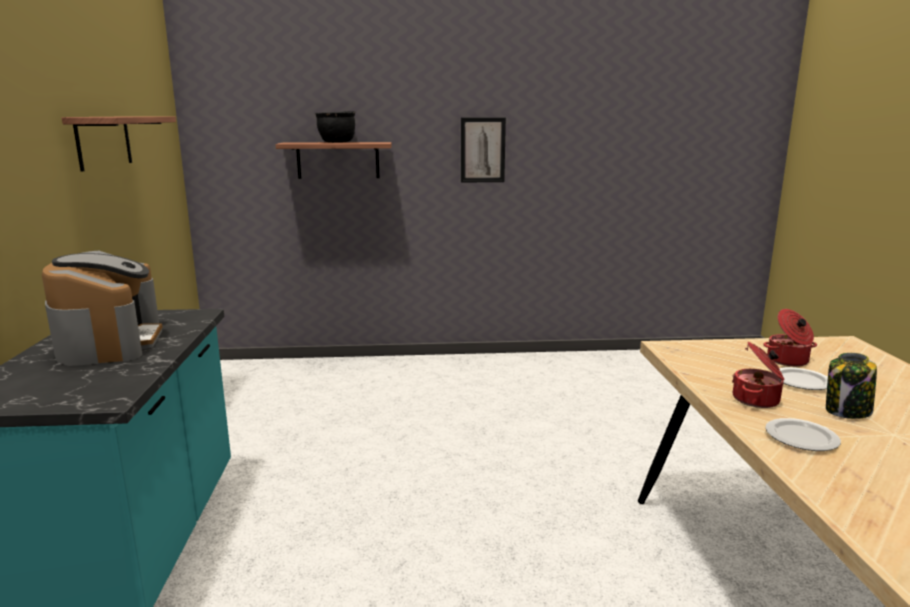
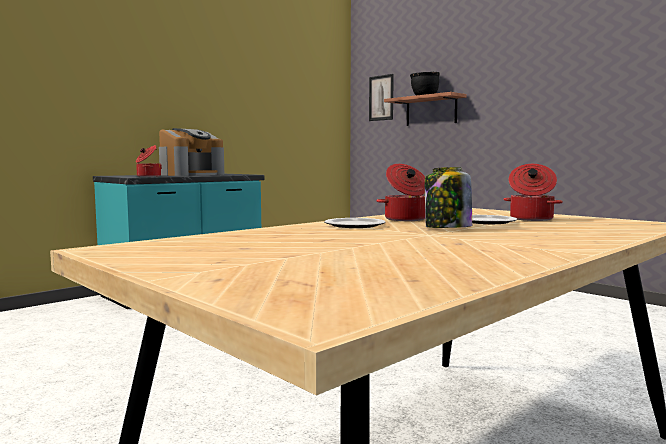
camera: 50 degrees right, 10 degrees down
shelf [62,116,176,171] -> none
picture [461,118,506,182] -> picture moved to [369,74,394,121]
none -> cooking pot [136,145,162,177]

